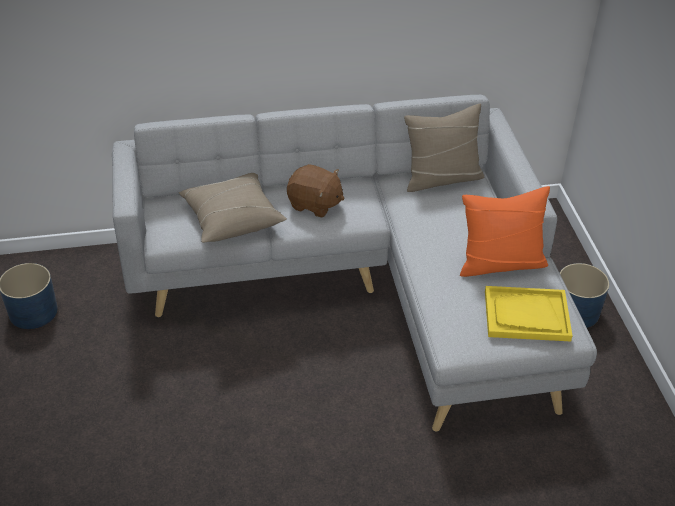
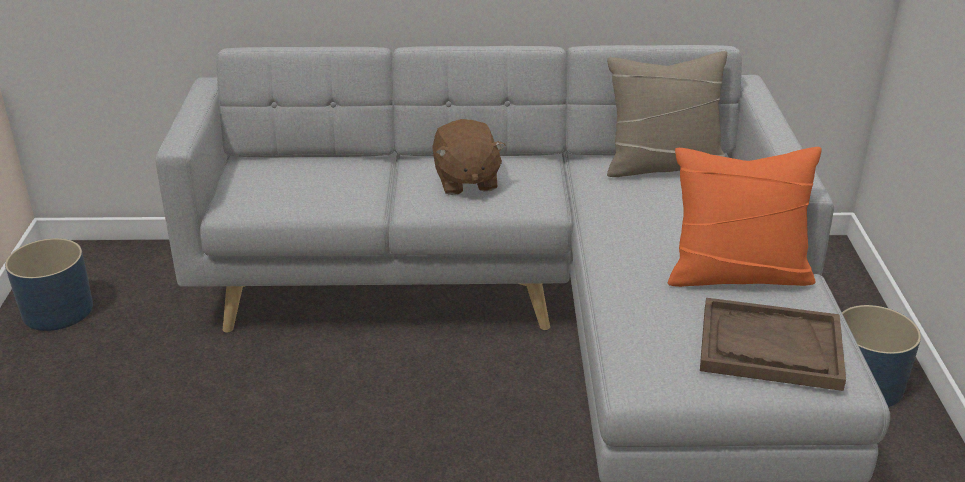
camera: 10 degrees right, 10 degrees down
beige pillow [179,173,287,243] -> none
brown plush toy [287,164,344,218] -> brown plush toy turned 45 degrees clockwise [432,119,506,195]
yellow tray [485,286,572,342] -> brown tray [700,298,846,391]

